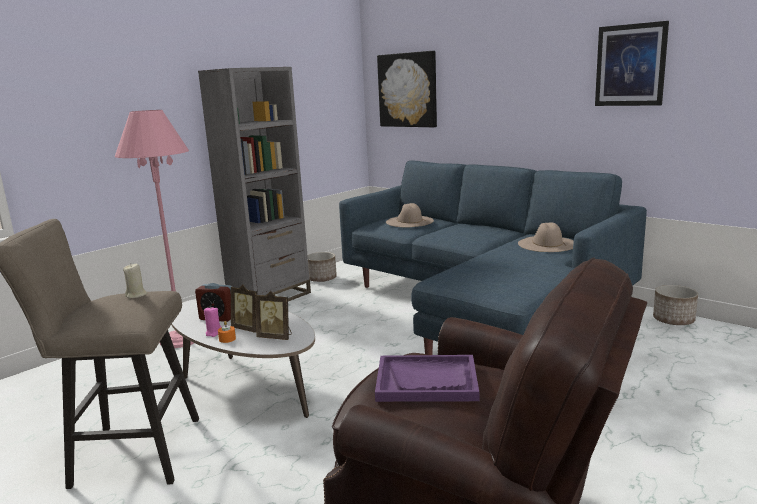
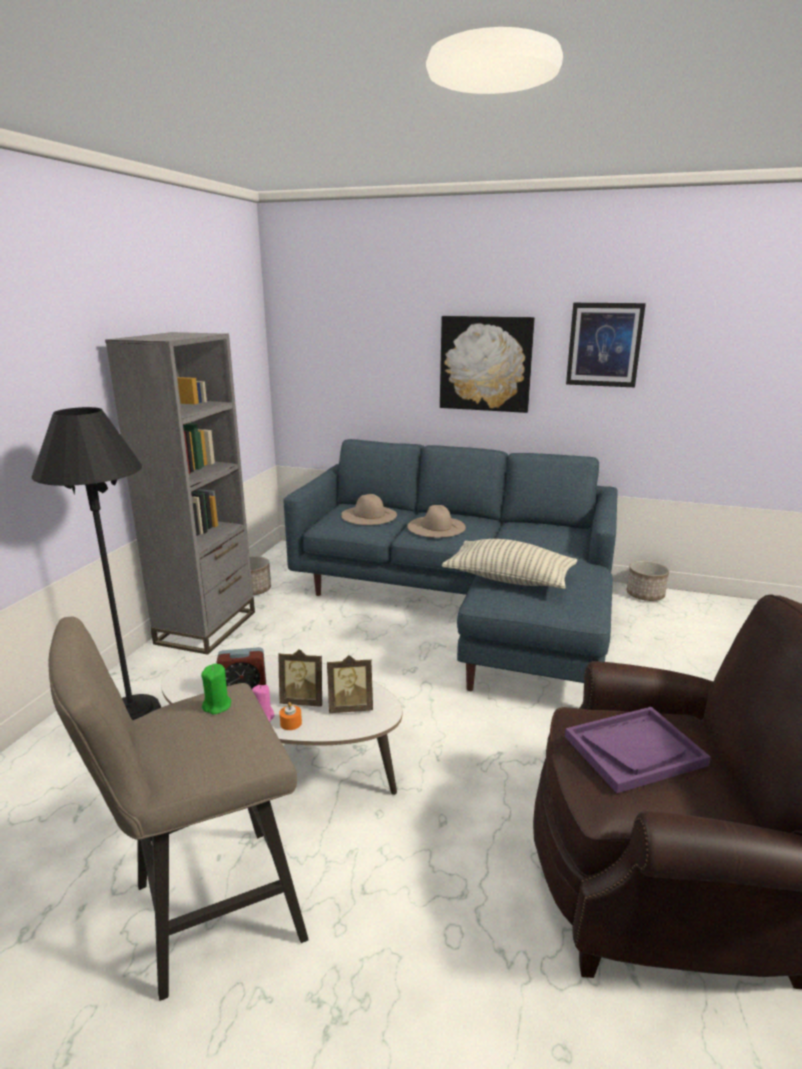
camera: 25 degrees left, 5 degrees up
pink floor lamp [115,110,194,348] -> black floor lamp [32,407,161,720]
beige candle [123,264,147,298] -> green candle [201,664,231,714]
picture [377,51,437,128] -> picture moved to [440,316,535,413]
beige hat [518,223,574,252] -> beige hat moved to [407,505,466,538]
none -> pillow [442,539,577,589]

